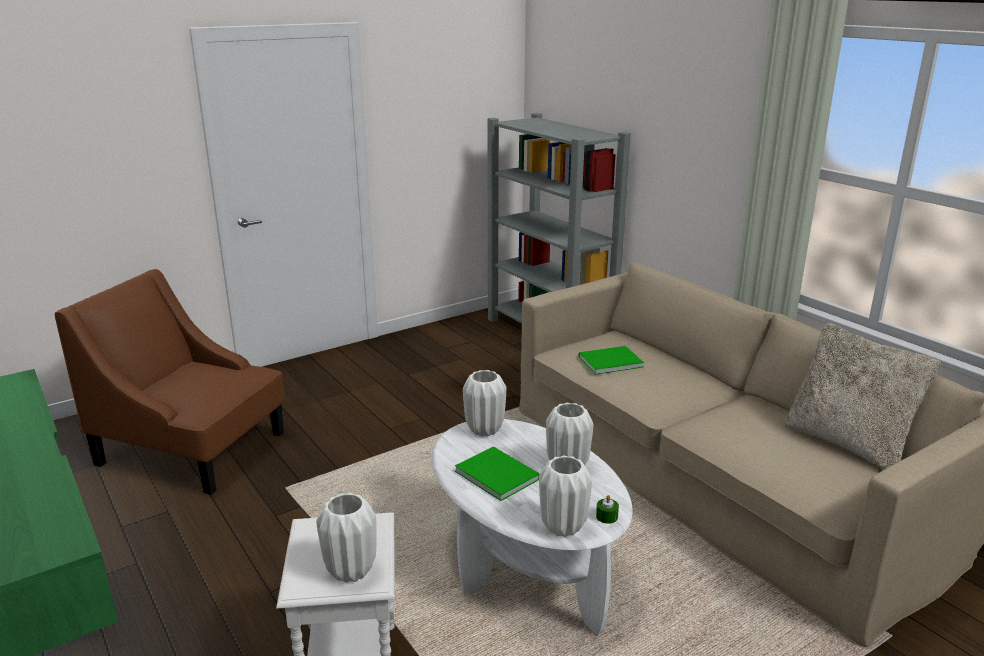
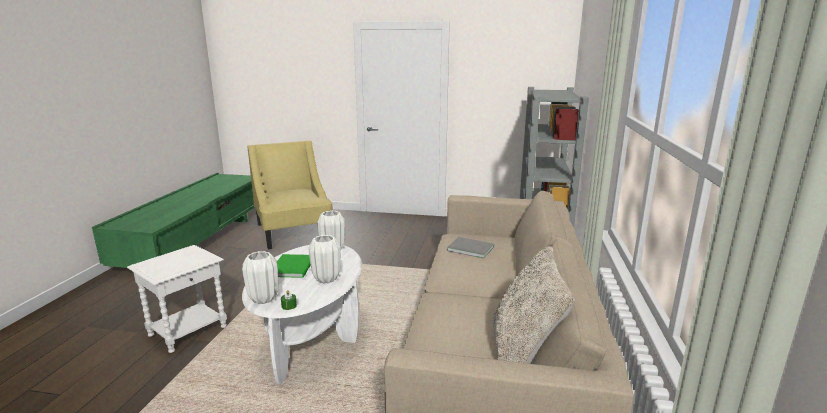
camera: 45 degrees right, 5 degrees down
brown armchair [55,269,285,495] -> yellow armchair [247,141,333,250]
white vase [316,493,377,583] -> none
green book [578,346,644,375] -> grey book [447,237,494,258]

